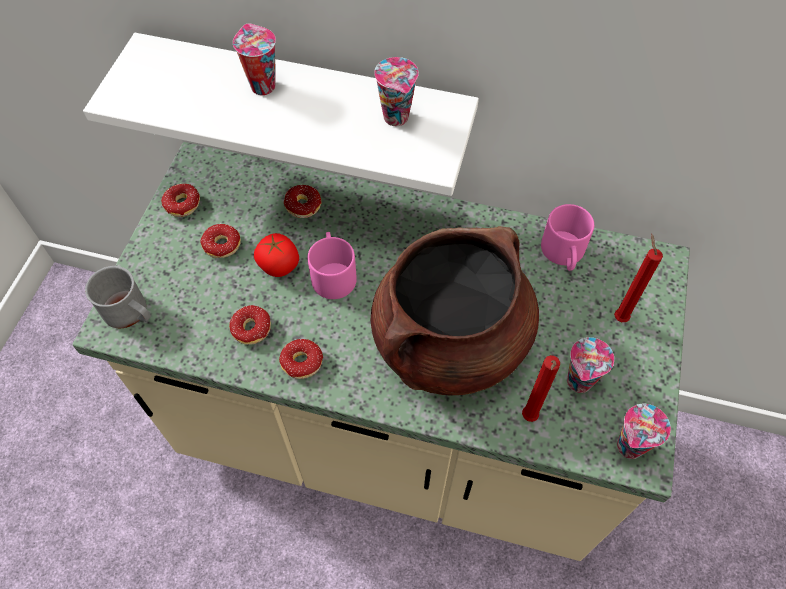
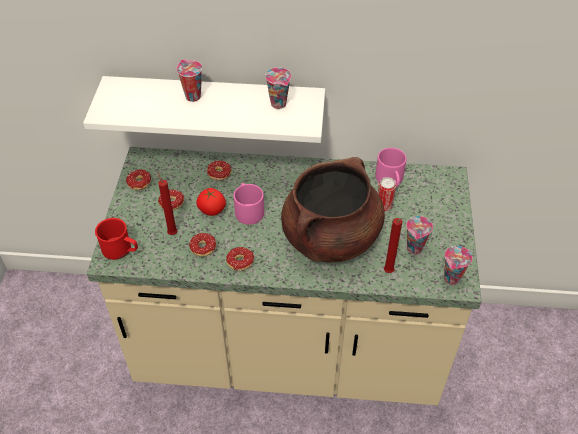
camera: 10 degrees left, 10 degrees down
grey mug [85,266,151,328] -> red mug [95,218,138,260]
red candle [614,234,663,322] -> red candle moved to [157,171,177,235]
none -> can [378,177,396,211]

